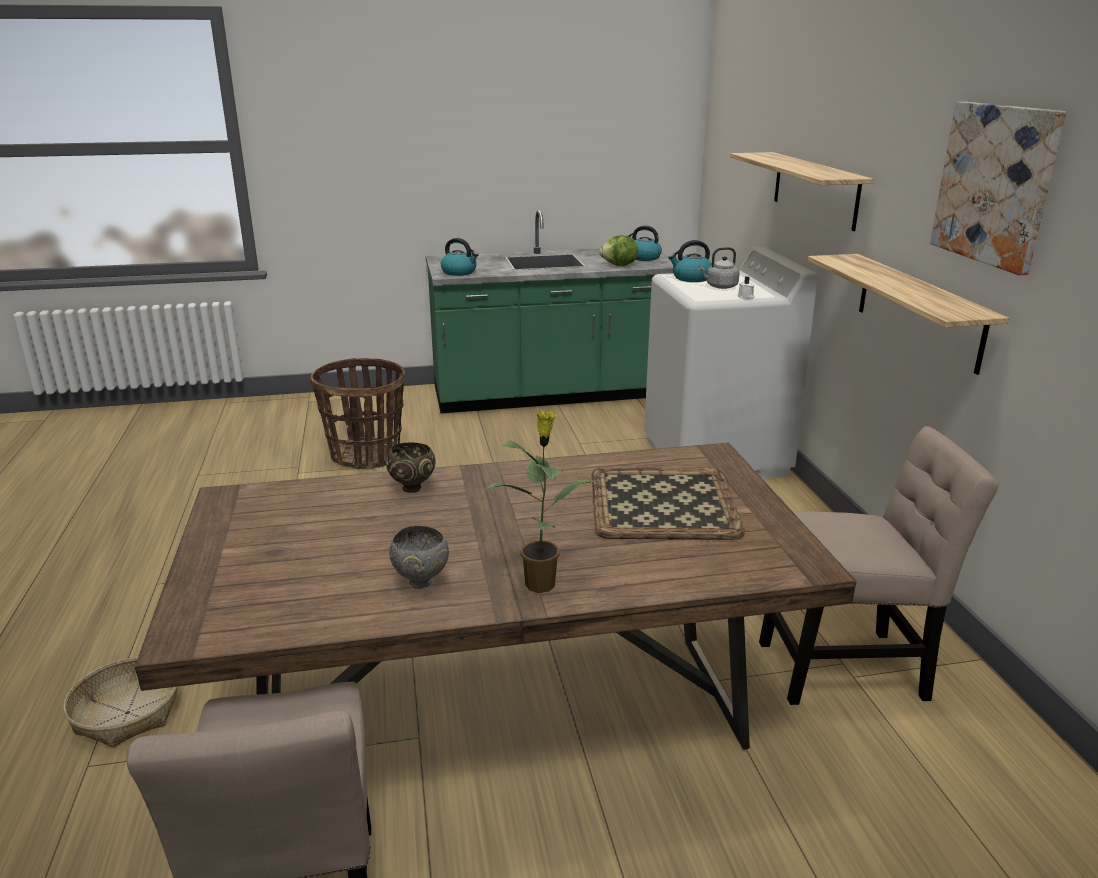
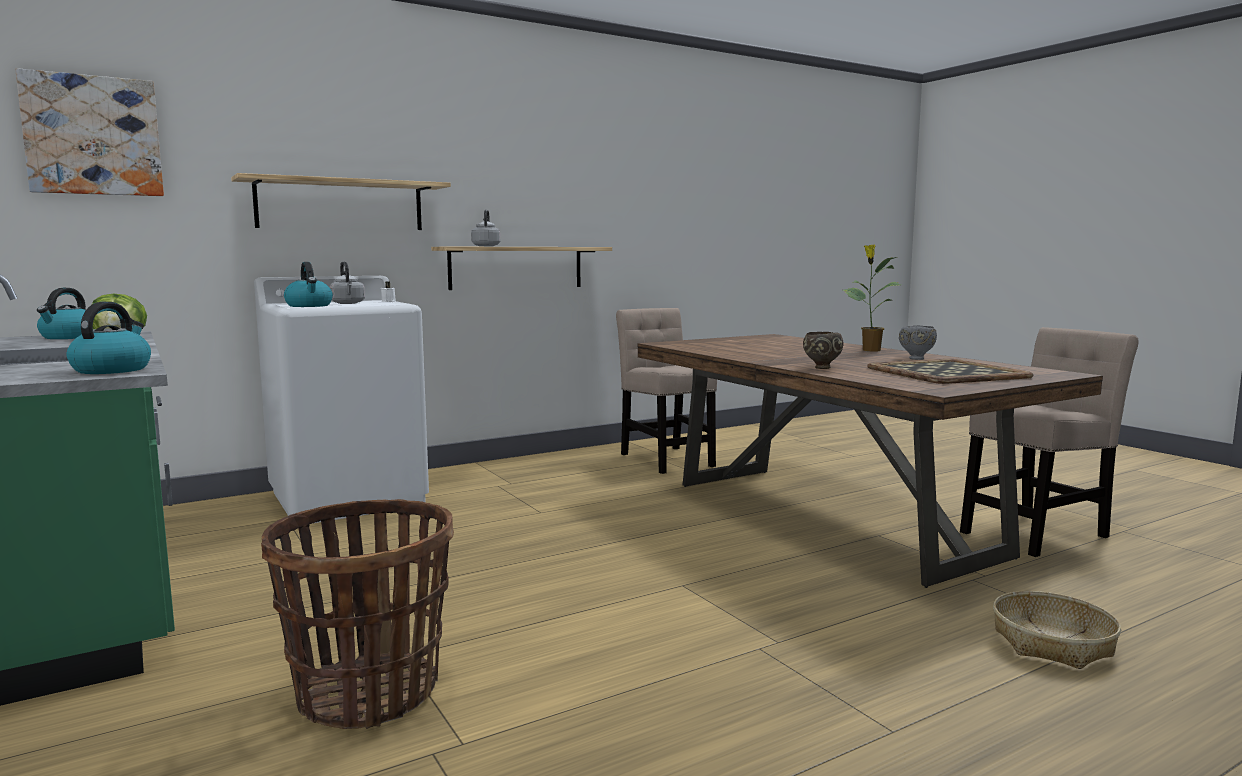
camera: 110 degrees left, 15 degrees down
tray [592,468,745,540] -> tray moved to [867,359,1033,384]
picture [930,102,1066,275] -> picture moved to [15,68,164,196]
none -> grey kettle [471,210,501,246]

